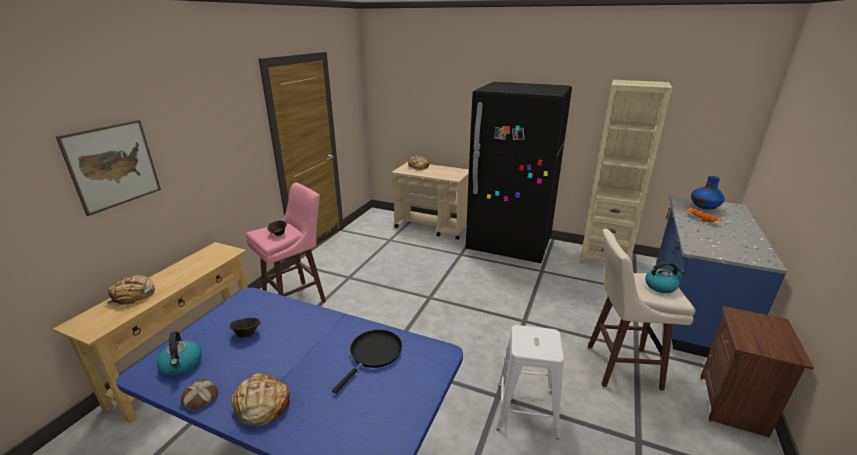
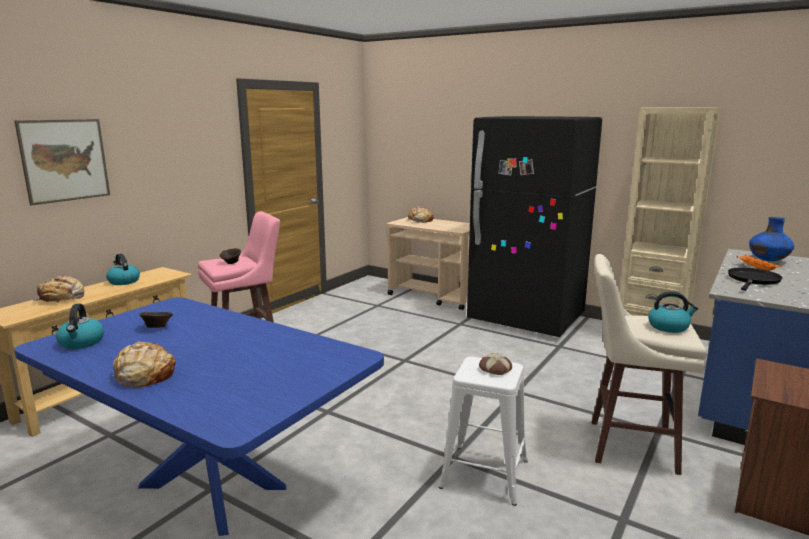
camera: 10 degrees right, 10 degrees down
bread [181,379,218,410] -> bread moved to [479,353,512,375]
black frying pan [332,330,402,393] -> black frying pan moved to [728,267,782,291]
none -> kettle [106,254,140,285]

